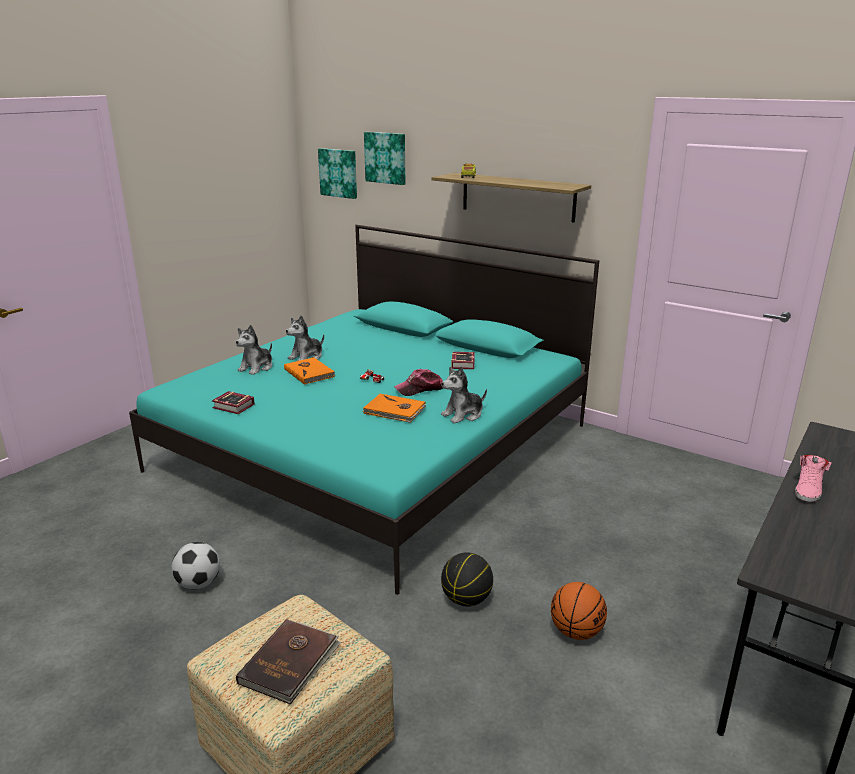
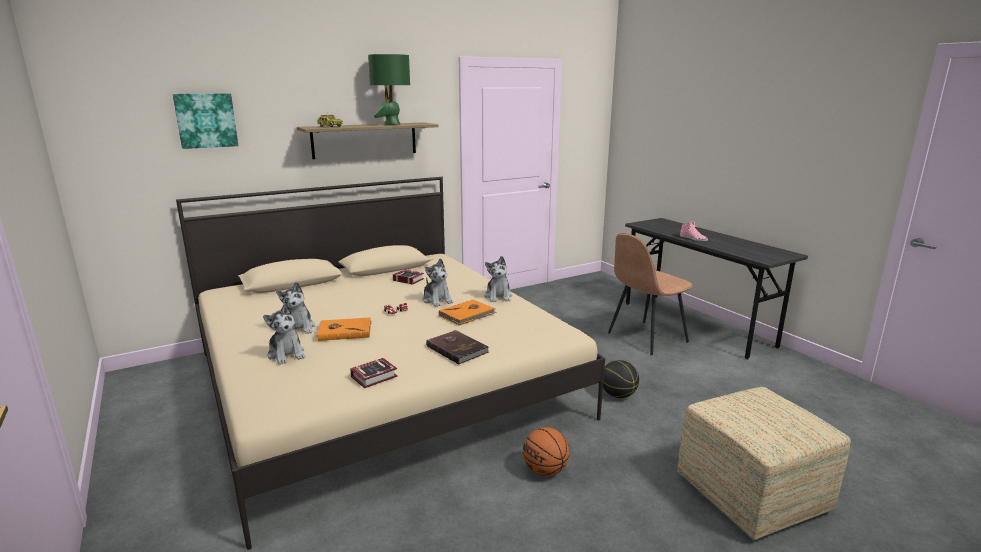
camera: 65 degrees left, 5 degrees down
turquoise bed [129,225,599,595] -> beige bed [176,177,605,550]
football [172,542,220,589] -> none
brown book [236,619,342,705] -> brown book moved to [426,330,489,364]
picture [318,148,357,199] -> none
cap [394,369,443,396] -> plush toy [423,258,453,307]
basketball [551,582,607,640] -> basketball moved to [523,427,570,476]
none -> green table lamp [368,54,410,125]
none -> brown chair [608,233,692,355]

